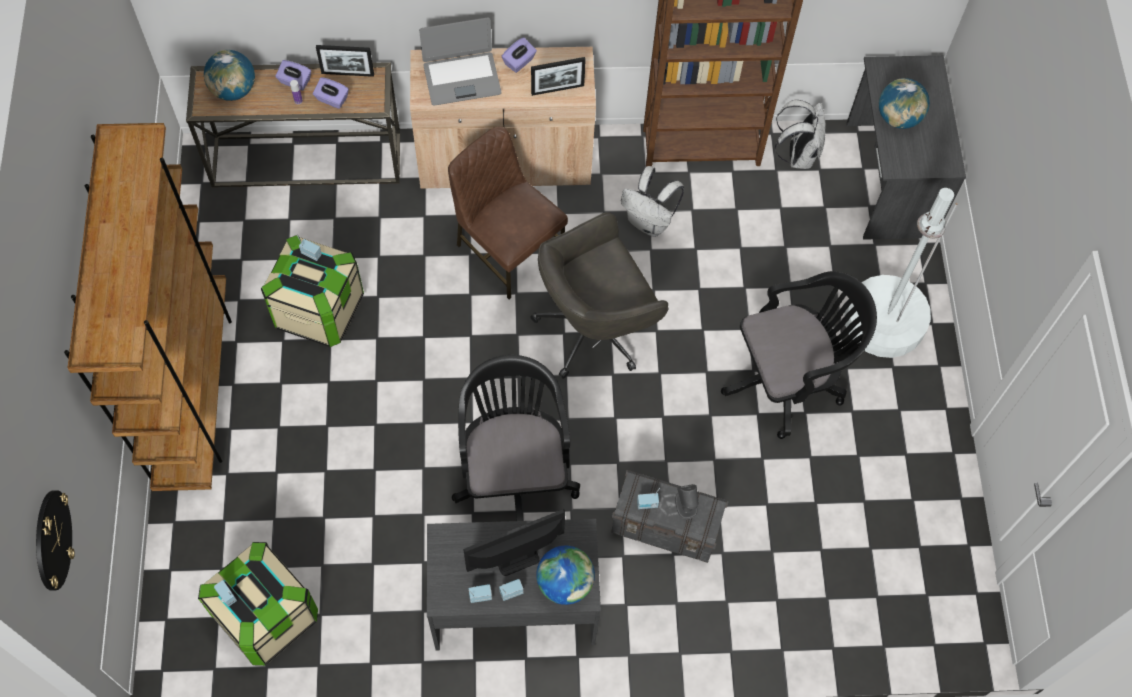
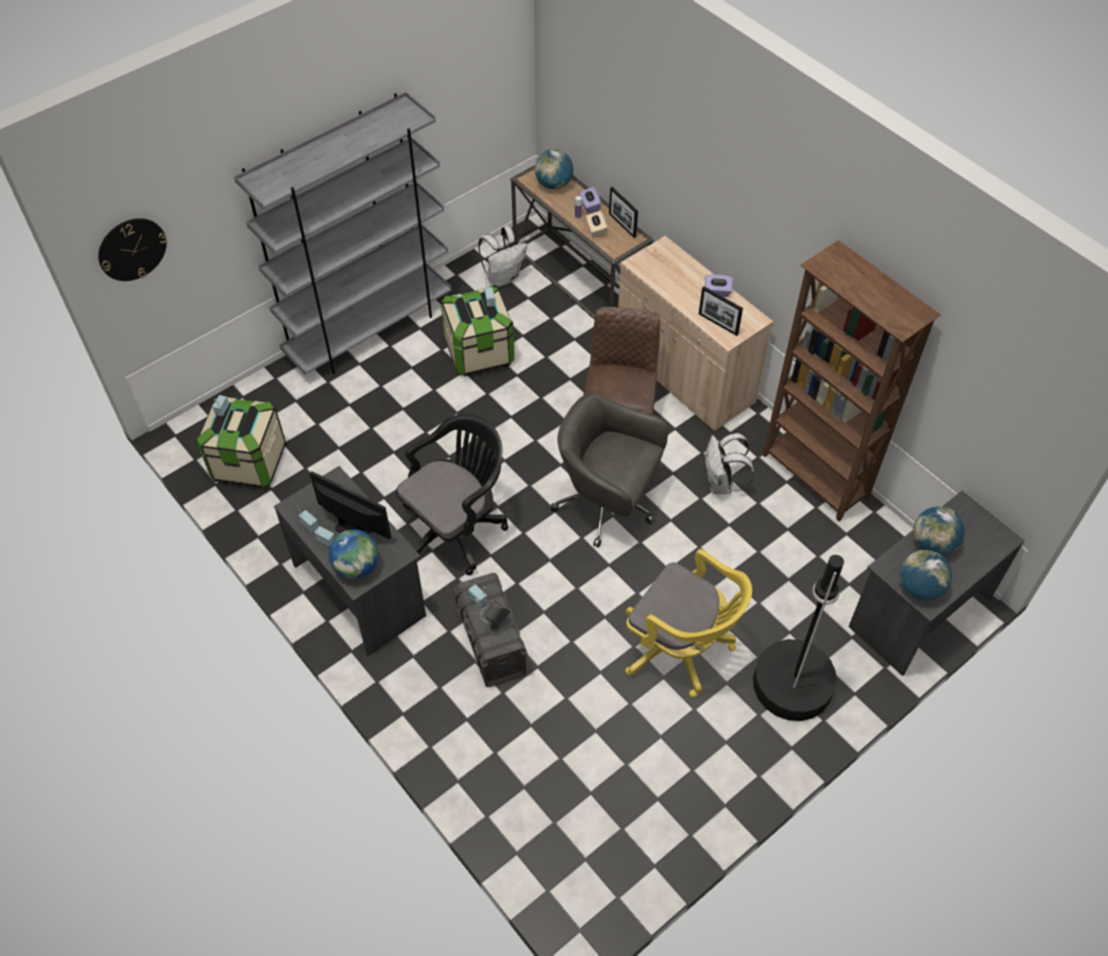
camera: 55 degrees right, 10 degrees down
brown bookcase [64,123,232,491] -> grey bookcase [234,92,452,375]
purple tissue box [313,77,349,109] -> beige tissue box [586,211,607,238]
laptop [419,17,501,106] -> none
black office chair [721,271,877,439] -> yellow office chair [625,549,752,698]
white backpack [775,100,825,169] -> white backpack moved to [478,226,527,287]
white floor lamp [845,188,958,358] -> black floor lamp [753,555,844,721]
none -> globe [900,550,952,600]

